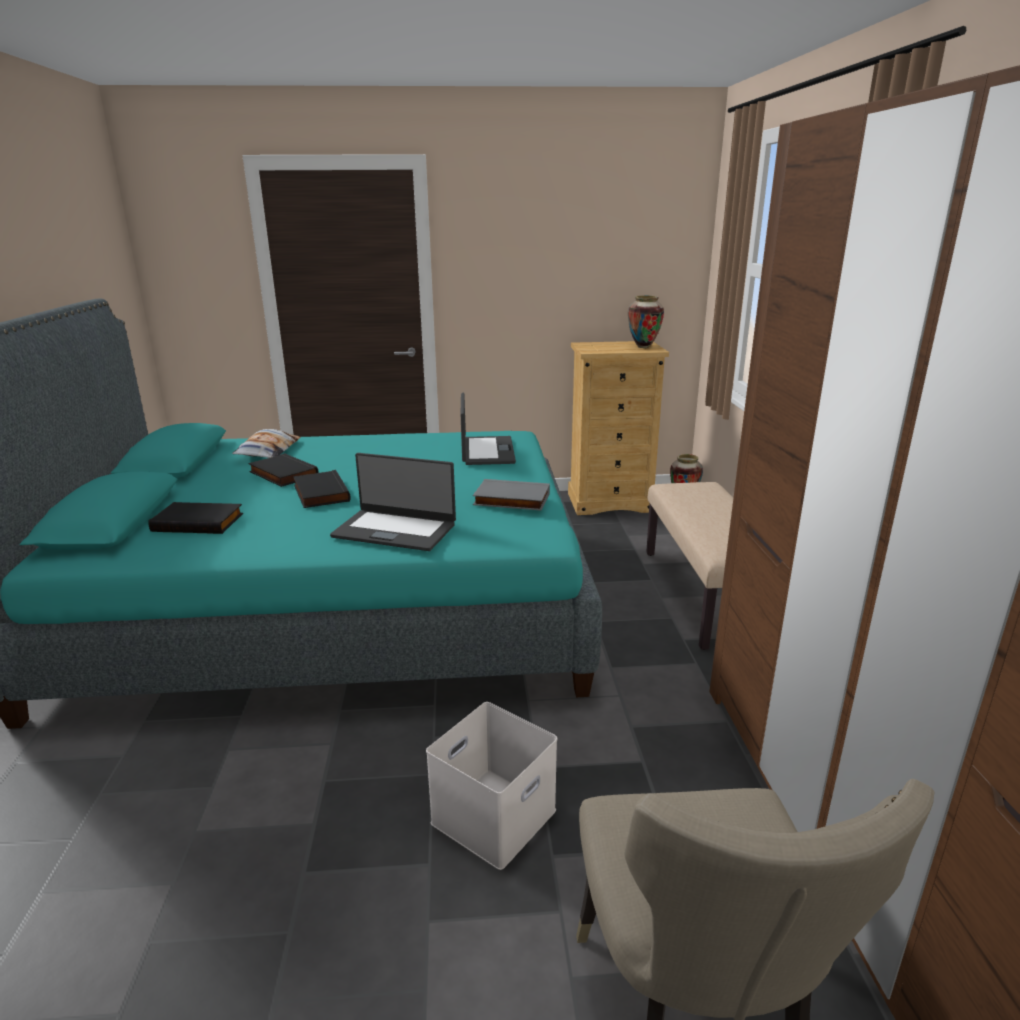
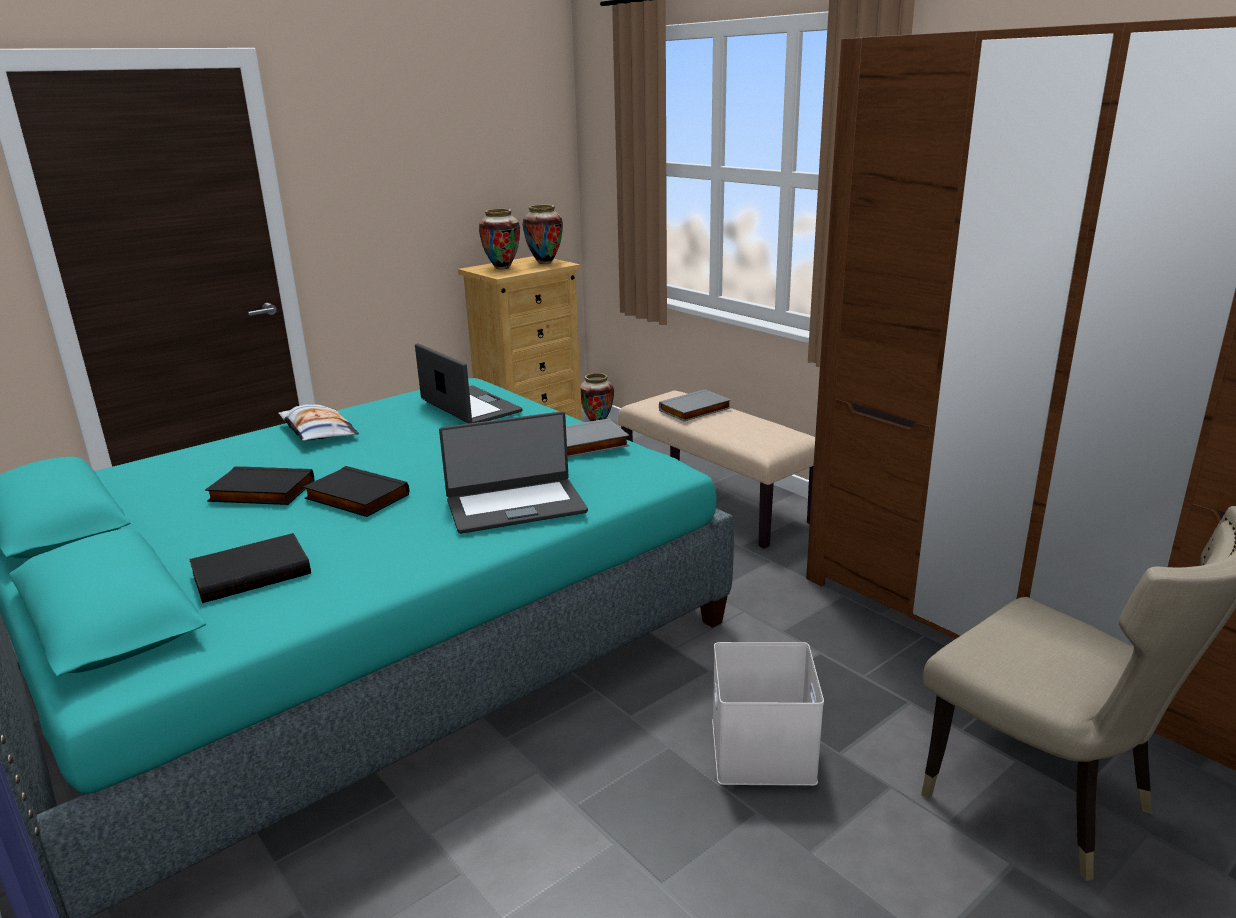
camera: 35 degrees left, 0 degrees up
pillow [232,429,300,458] -> pillow moved to [278,405,359,441]
none -> vase [479,209,520,269]
none -> grey book [659,389,731,421]

